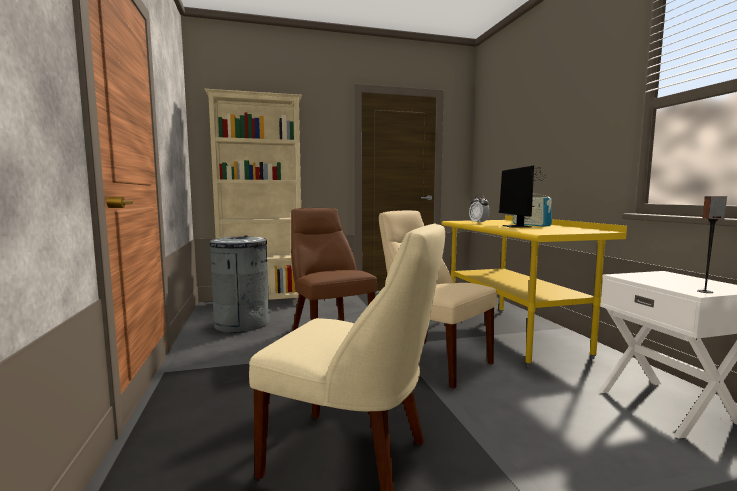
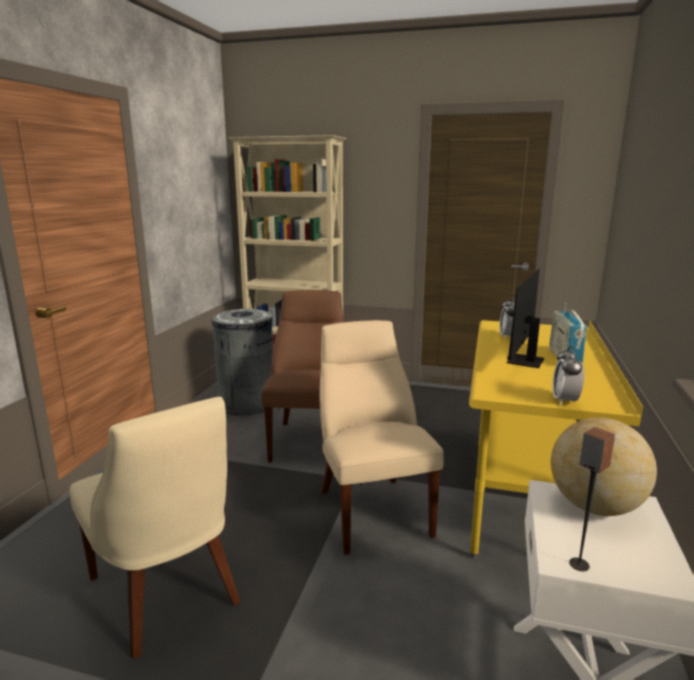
camera: 30 degrees right, 10 degrees up
none -> globe [551,418,657,516]
none -> alarm clock [552,346,584,405]

